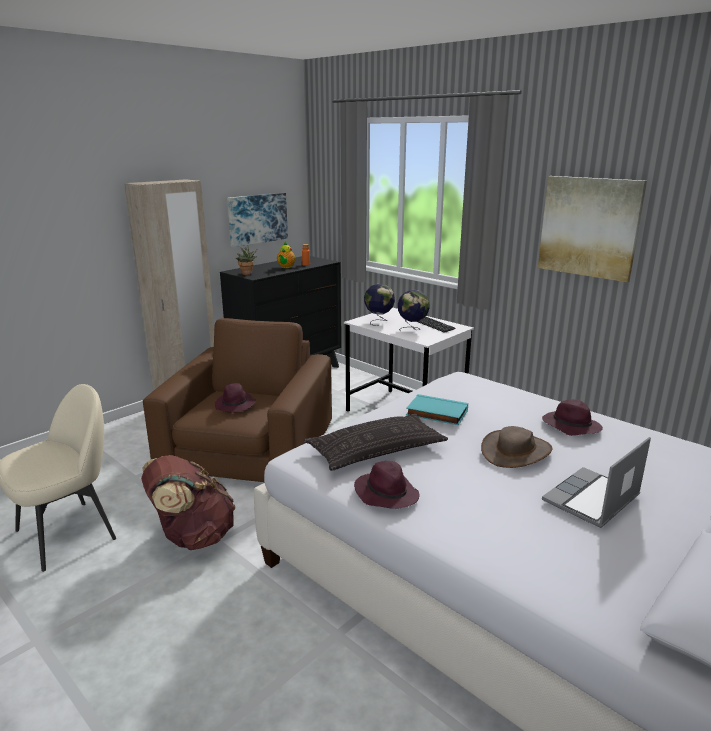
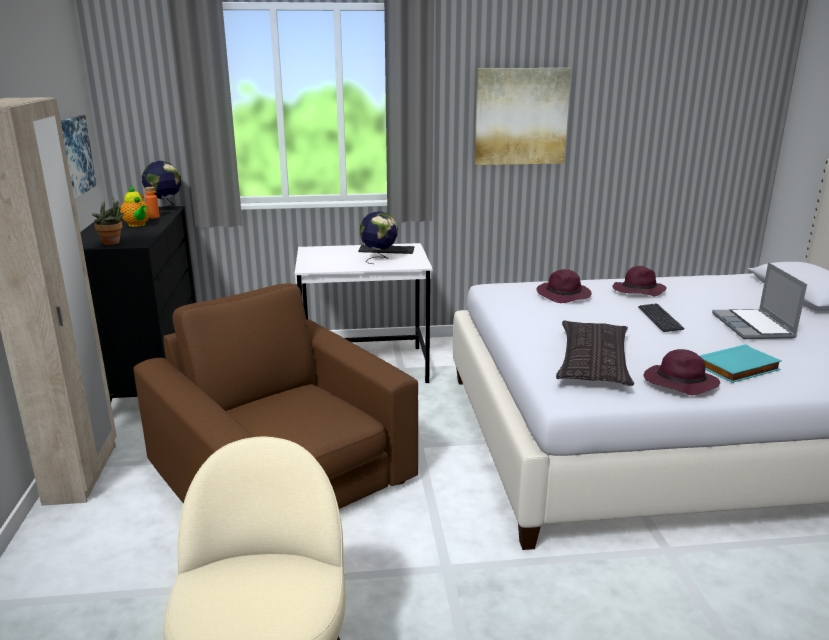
camera: 50 degrees left, 0 degrees up
brown backpack [141,455,235,550] -> none
purple hat [215,383,256,412] -> purple hat moved to [537,269,592,303]
globe [364,283,395,326] -> globe moved to [142,161,181,212]
turquoise book [406,394,468,425] -> turquoise book moved to [700,344,782,383]
brown hat [481,426,552,468] -> keyboard [638,303,685,332]

